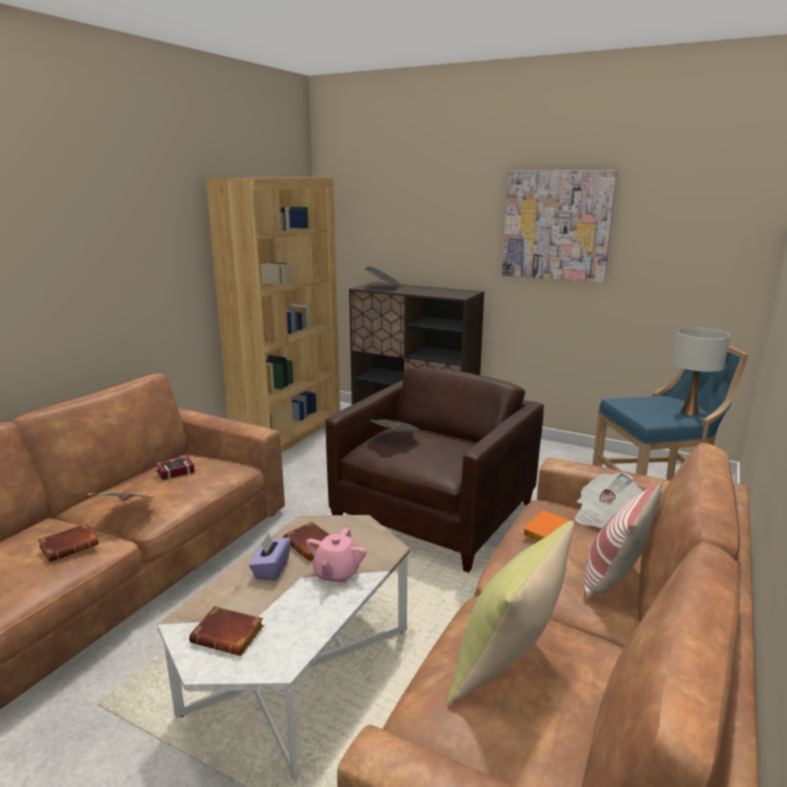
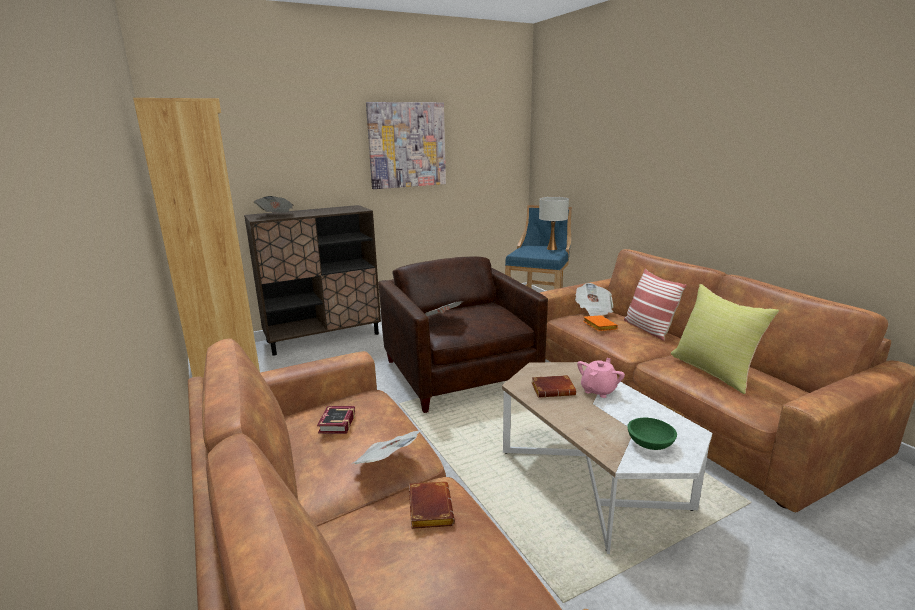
camera: 55 degrees left, 0 degrees up
brown book [189,606,264,656] -> green bowl [627,418,677,450]
purple tissue box [249,533,291,580] -> none
pink teapot [306,528,366,585] -> pink teapot turned 105 degrees counterclockwise [577,358,625,398]

